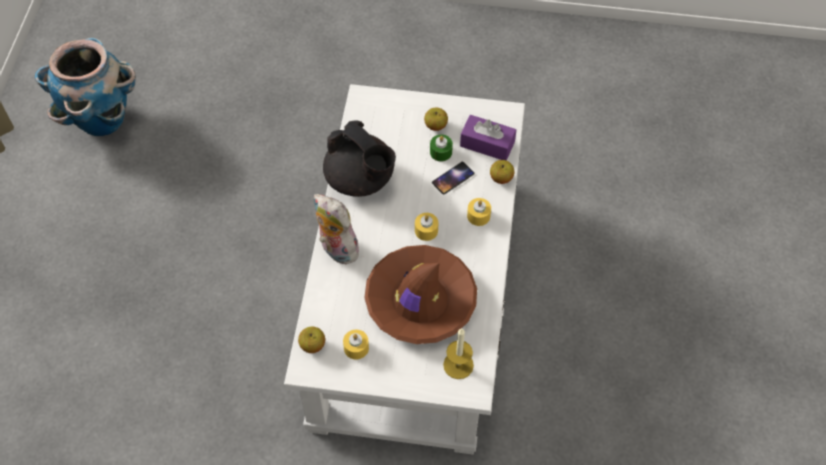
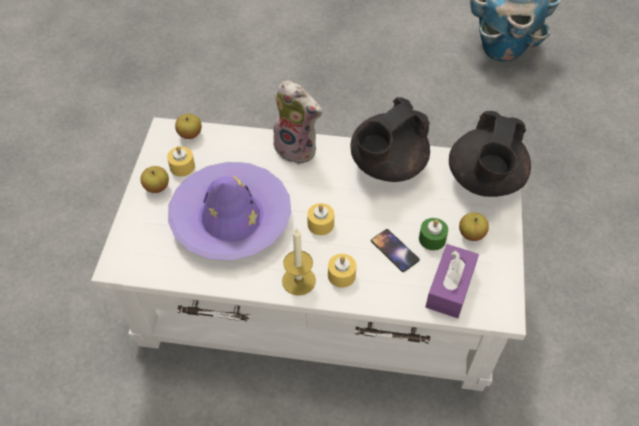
camera: 90 degrees right, 5 degrees down
plush toy [314,194,360,264] -> plush toy turned 75 degrees clockwise [273,80,322,165]
brown hat [365,245,477,344] -> purple hat [168,162,291,260]
candle [443,328,474,379] -> candle moved to [282,227,316,296]
apple [490,160,515,184] -> apple moved to [141,166,169,193]
none -> black teapot [449,111,531,197]

